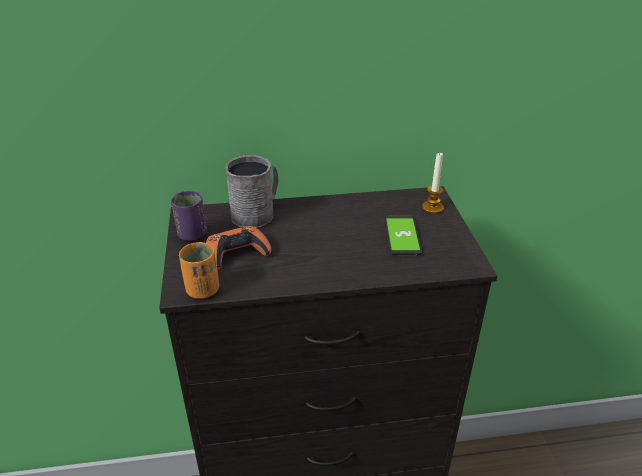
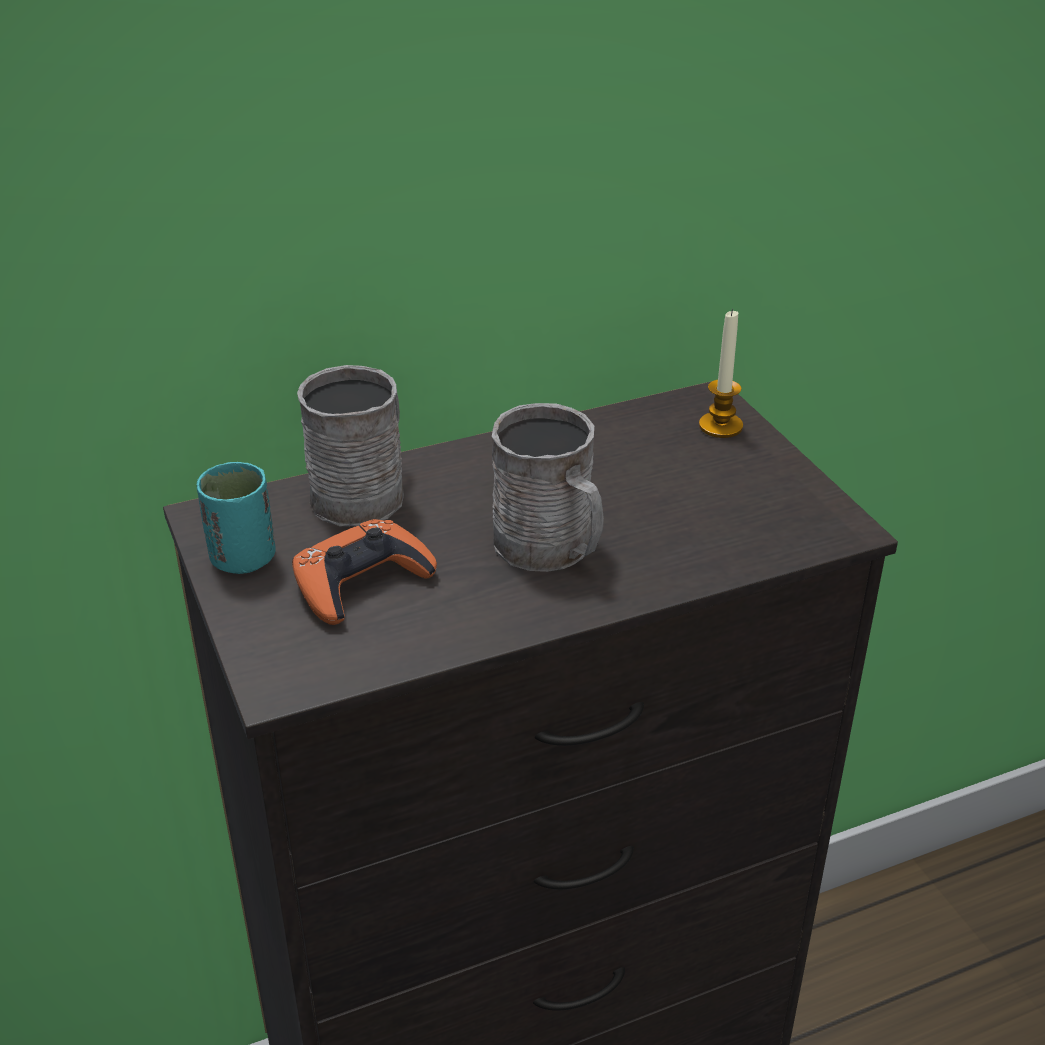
camera: 15 degrees left, 0 degrees up
purple cup [171,191,207,241] -> turquoise cup [197,462,276,574]
orange cup [179,242,219,299] -> none
phone [384,216,422,255] -> none
none -> grey mug [492,403,604,572]

